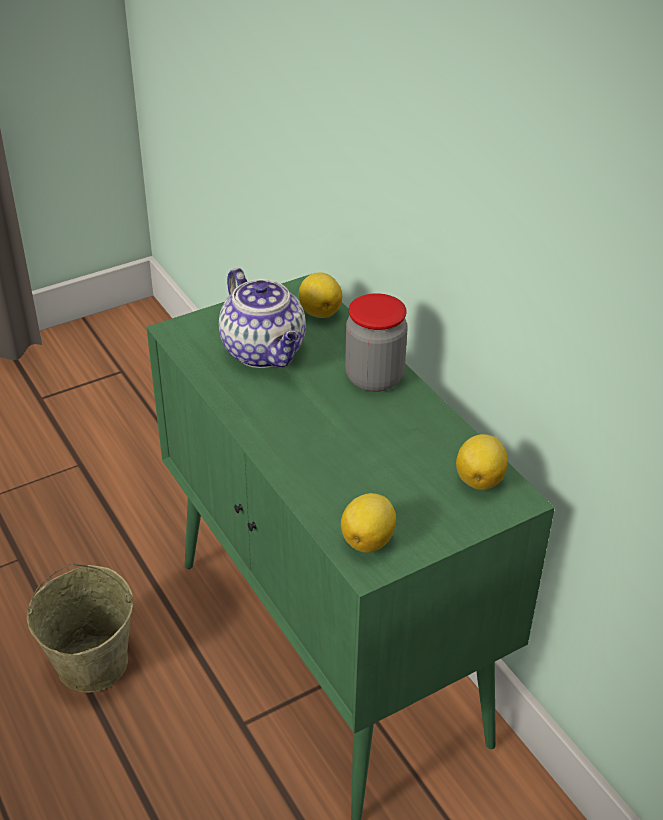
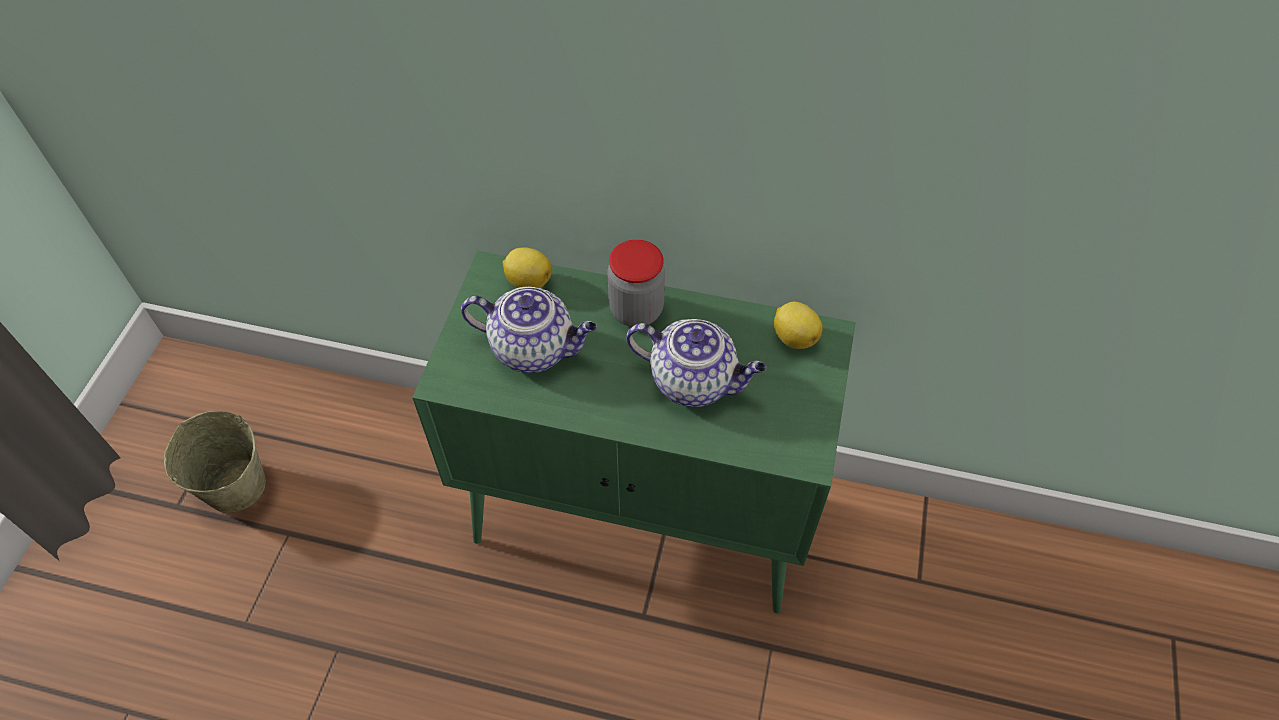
camera: 45 degrees left, 15 degrees up
beige bucket [27,563,133,693] -> beige bucket moved to [164,411,266,513]
lemon [341,493,396,553] -> none
none -> teapot [626,319,766,407]

